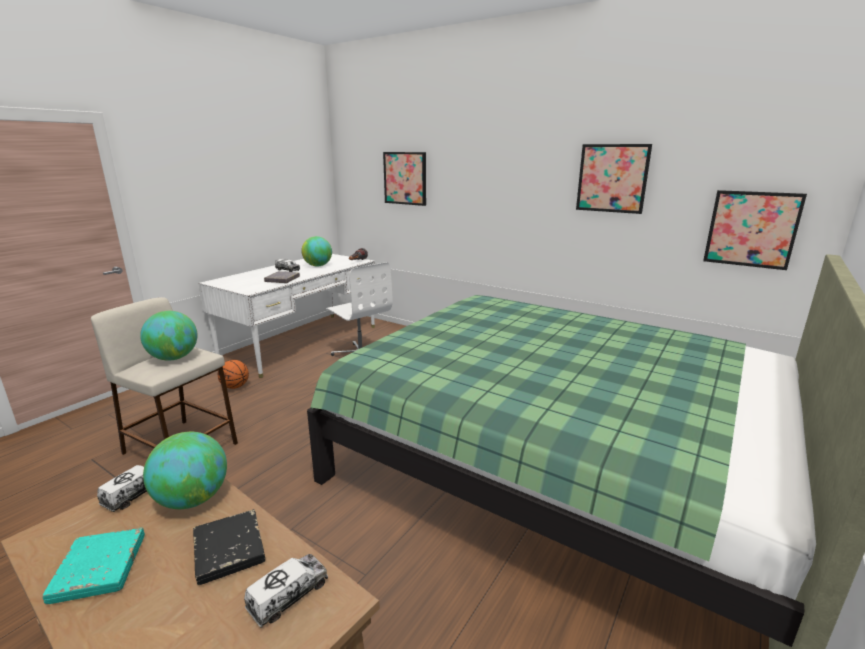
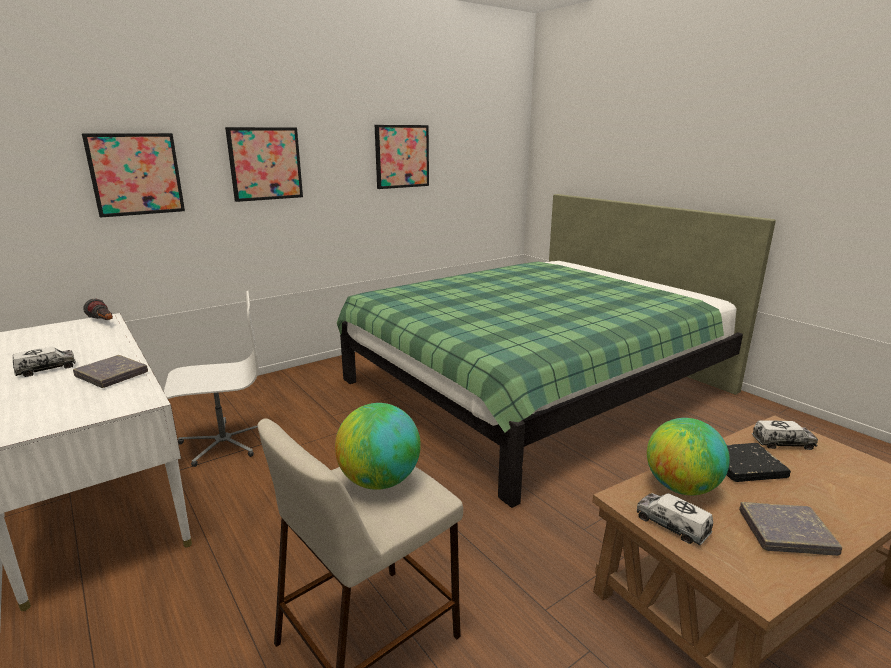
camera: 70 degrees left, 0 degrees up
turquoise book [42,528,145,605] -> grey book [739,502,842,556]
basketball [218,360,249,389] -> none
toy truck [244,554,328,628] -> toy truck turned 120 degrees clockwise [752,420,818,450]
globe [301,236,332,266] -> none
picture [703,190,807,270] -> picture moved to [225,127,303,202]

